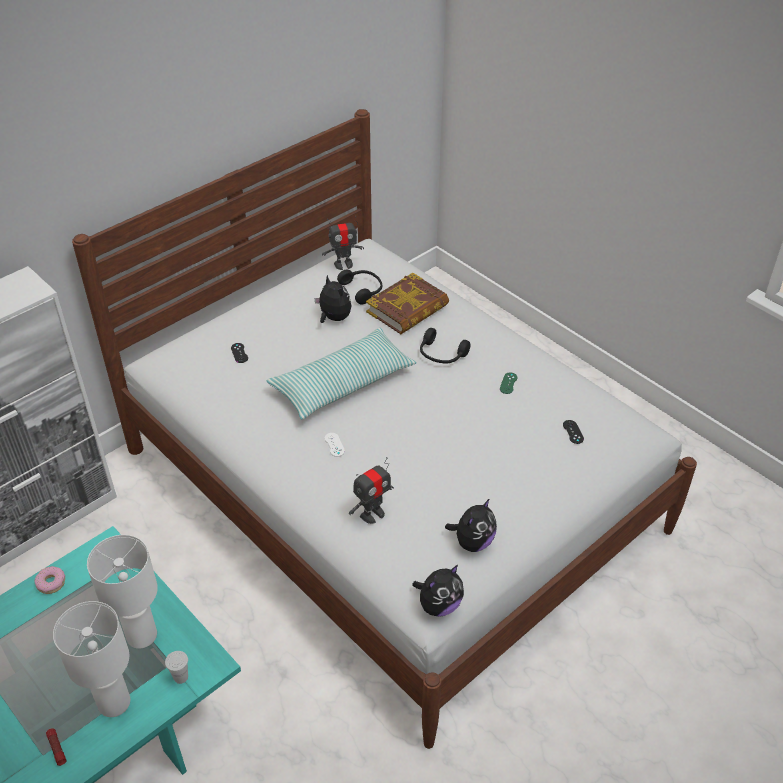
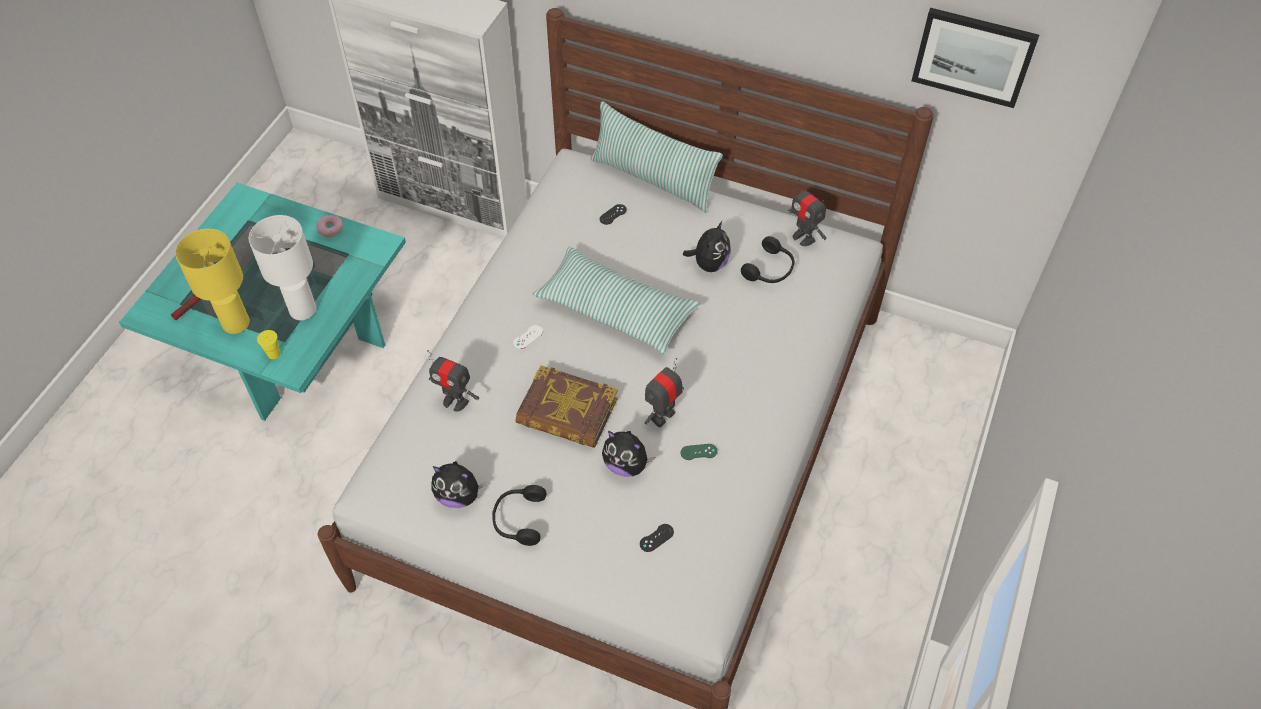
camera: 65 degrees right, 10 degrees up
white table lamp [53,601,130,717] -> yellow table lamp [175,229,250,334]
white cup [165,651,188,684] -> yellow cup [257,330,280,359]
book [366,273,449,334] -> book moved to [516,365,618,448]
plush toy [412,565,464,617] -> plush toy moved to [602,431,655,477]
black headphones [420,328,470,363] -> black headphones moved to [492,485,546,546]
none -> pillow [591,101,723,213]
none -> toy robot [644,358,684,427]
none -> picture [911,8,1039,108]

